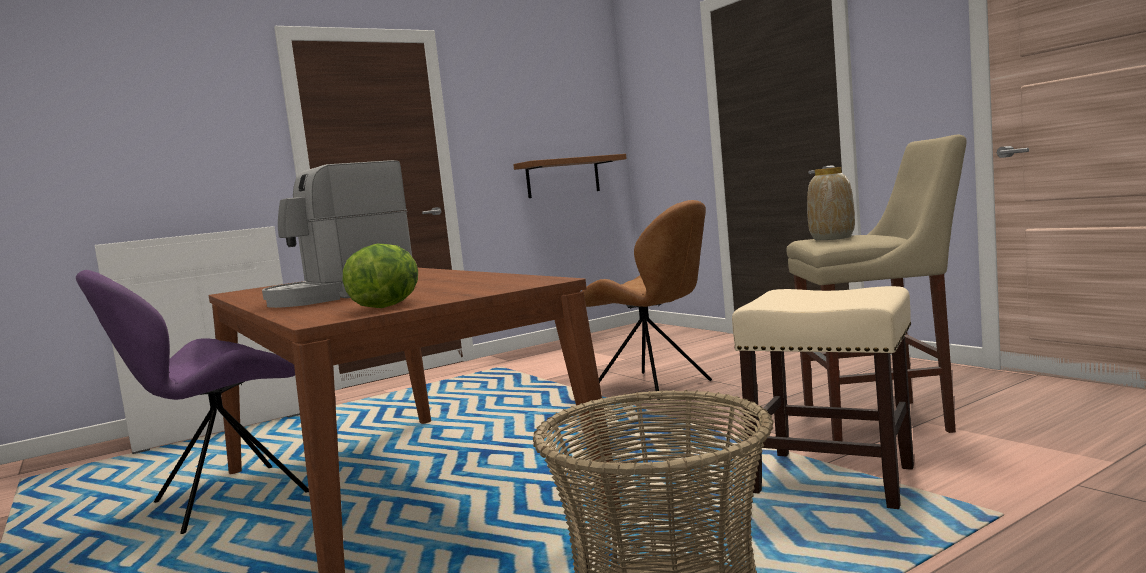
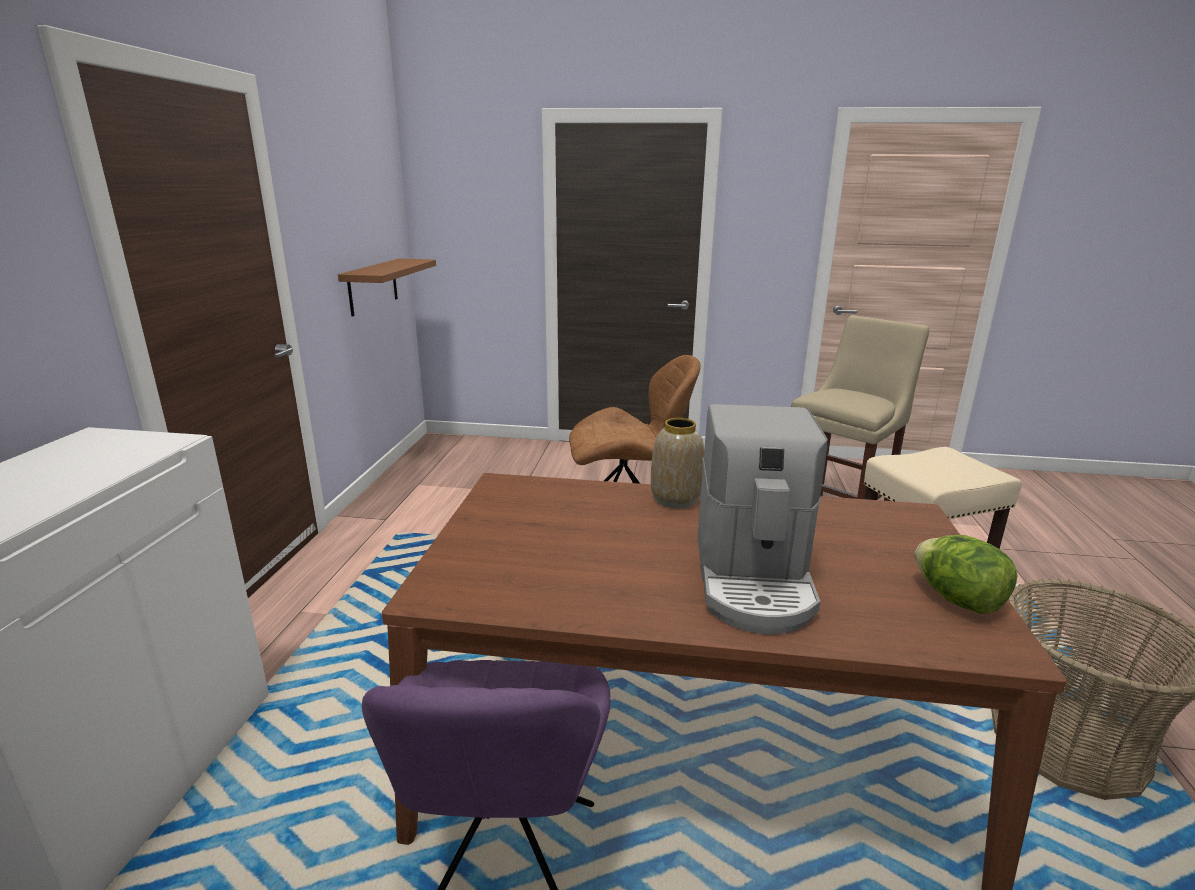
camera: 50 degrees left, 15 degrees up
vase [807,167,855,240] -> vase moved to [651,418,704,509]

